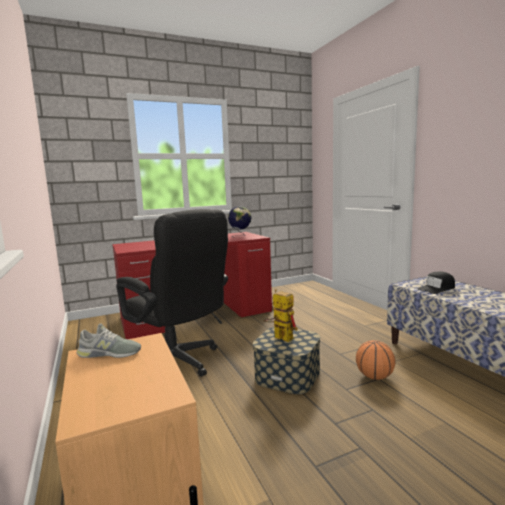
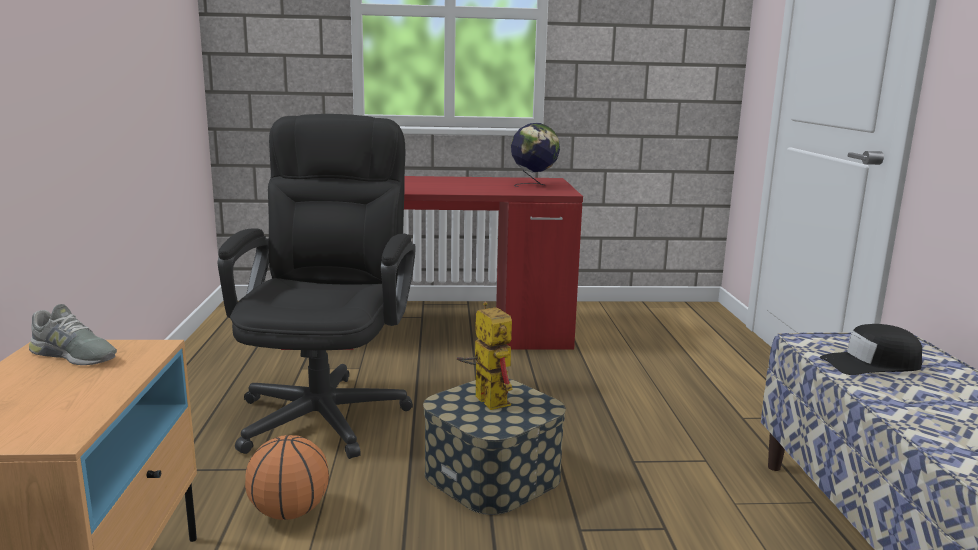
camera: 20 degrees right, 5 degrees up
black office chair [116,209,228,377] -> black office chair turned 150 degrees counterclockwise [218,114,416,459]
basketball [356,340,396,380] -> basketball moved to [245,435,329,520]

